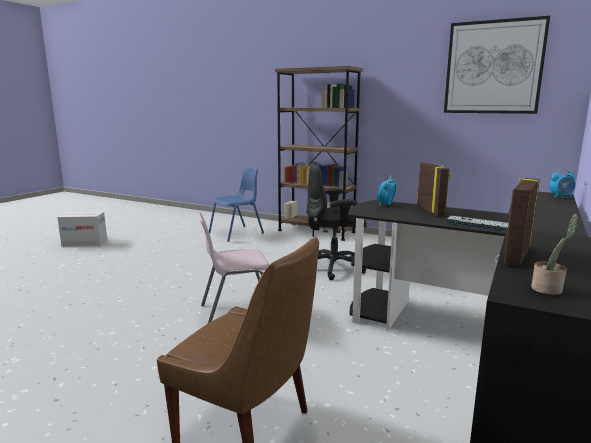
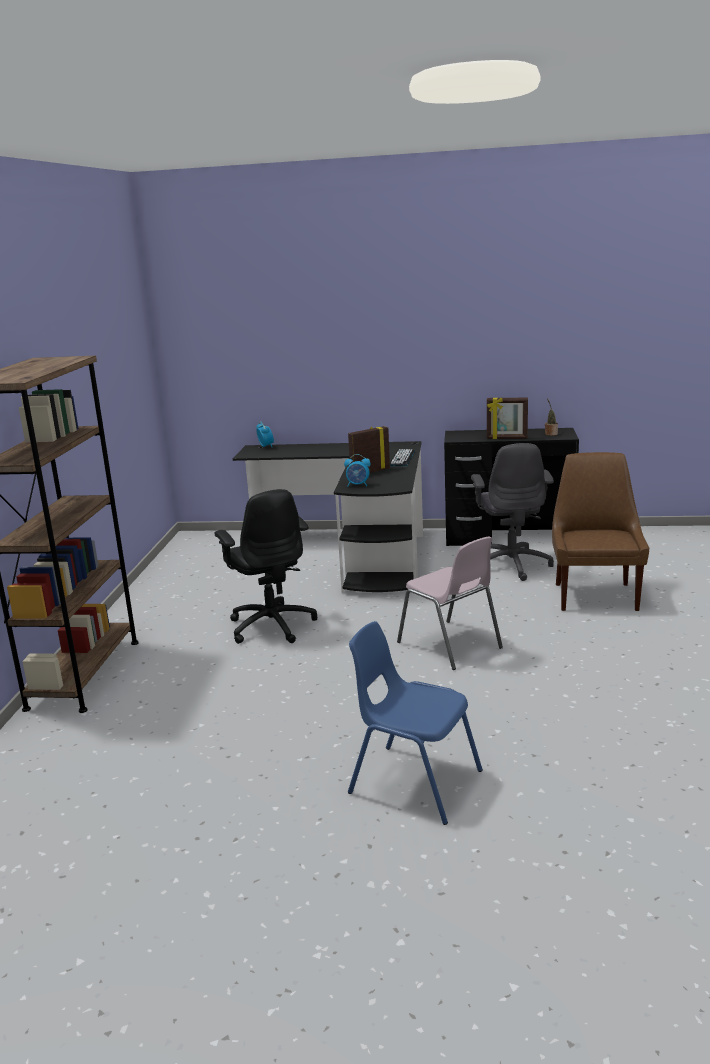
camera: 110 degrees left, 5 degrees up
cardboard box [57,212,107,246] -> none
blue chair [209,167,264,242] -> blue chair moved to [348,621,483,825]
picture [444,16,550,114] -> none
none -> grey office chair [471,443,554,581]

